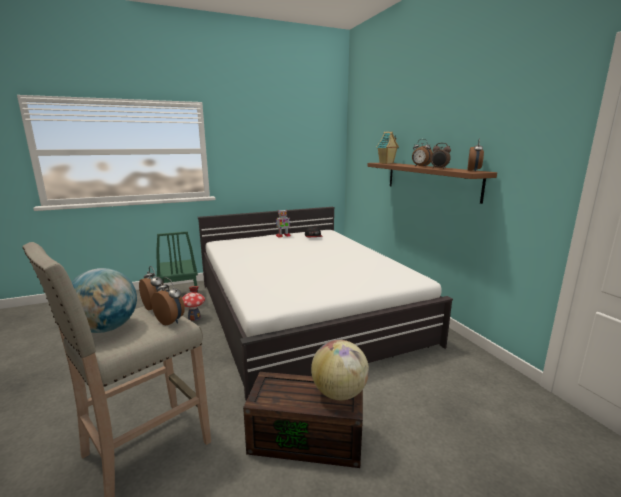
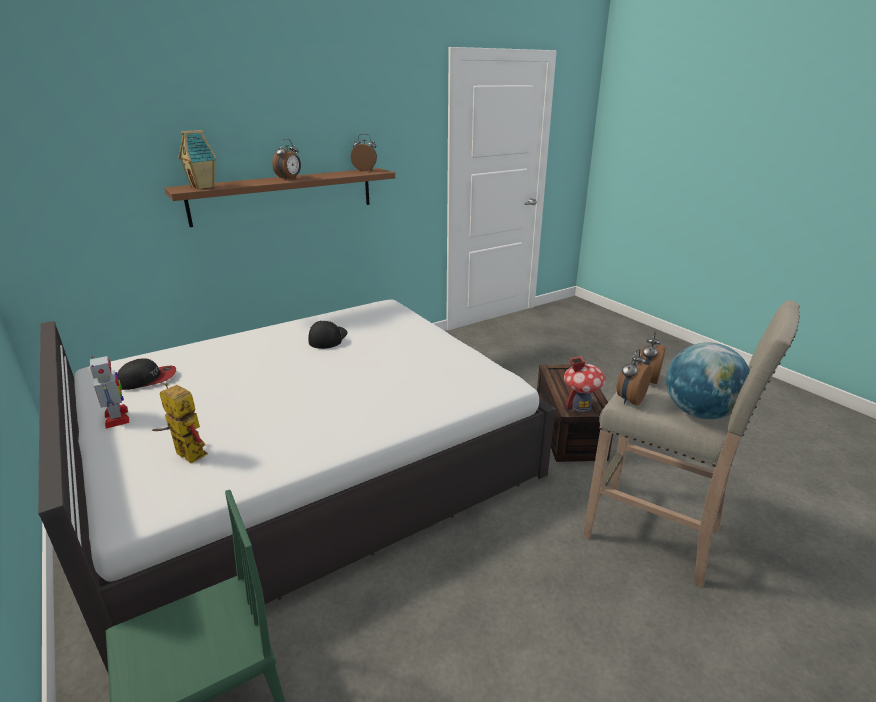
camera: 100 degrees left, 10 degrees up
toy house [182,286,205,321] -> toy house moved to [564,356,606,412]
globe [311,340,369,400] -> none
alarm clock [431,143,451,168] -> none
none -> toy robot [152,383,208,464]
none -> cap [308,320,348,349]

